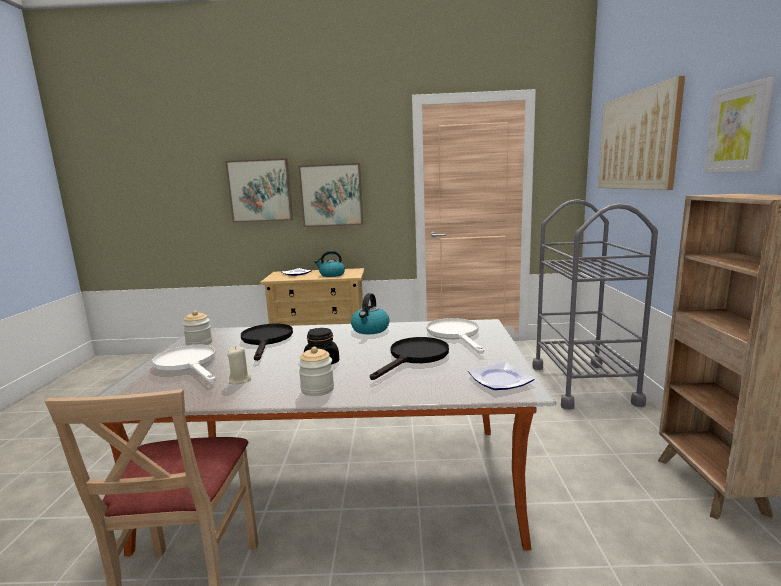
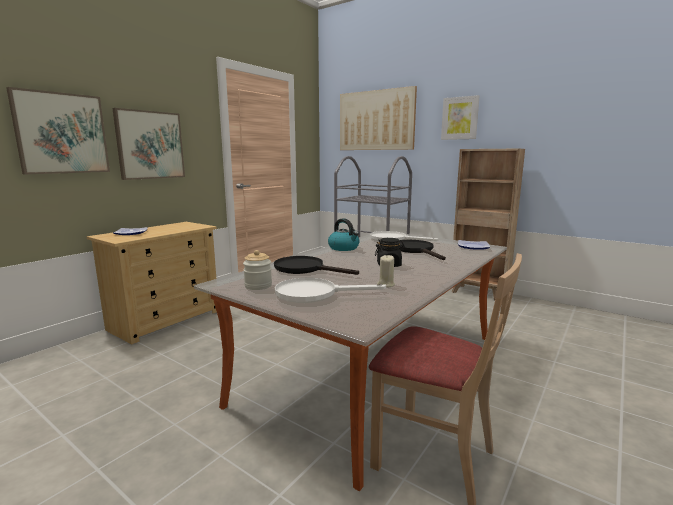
camera: 55 degrees left, 0 degrees up
jar [298,347,334,396] -> none
kettle [315,251,345,277] -> none

